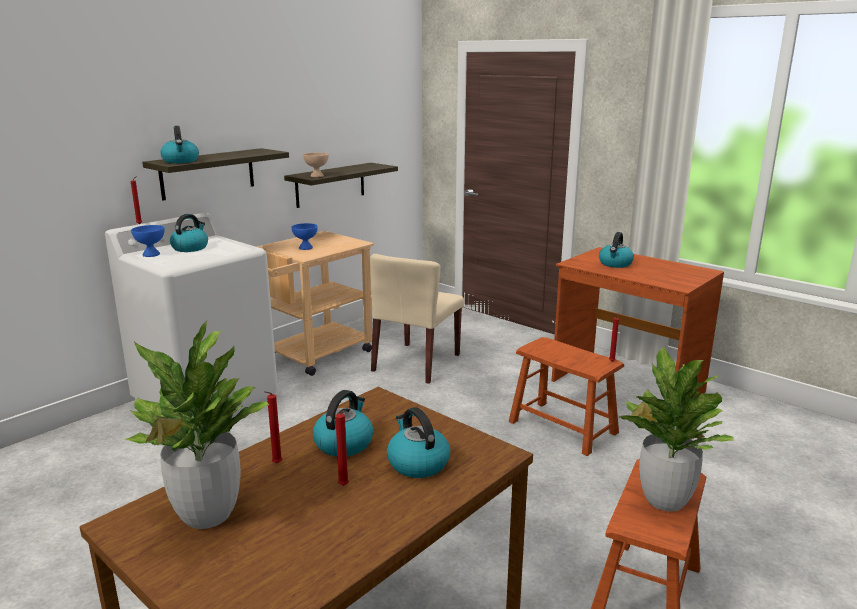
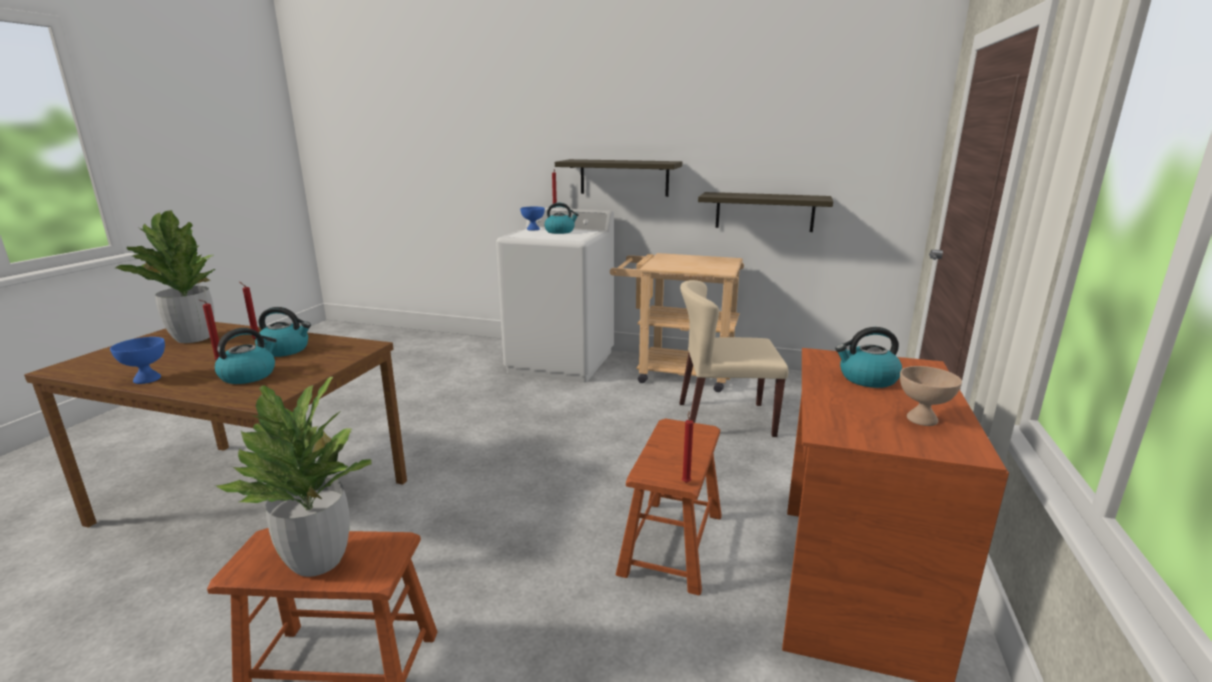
camera: 65 degrees right, 0 degrees up
kettle [160,126,199,163] -> none
blue bowl [291,223,318,250] -> blue bowl moved to [110,337,165,384]
beige bowl [303,152,329,177] -> beige bowl moved to [900,366,962,426]

